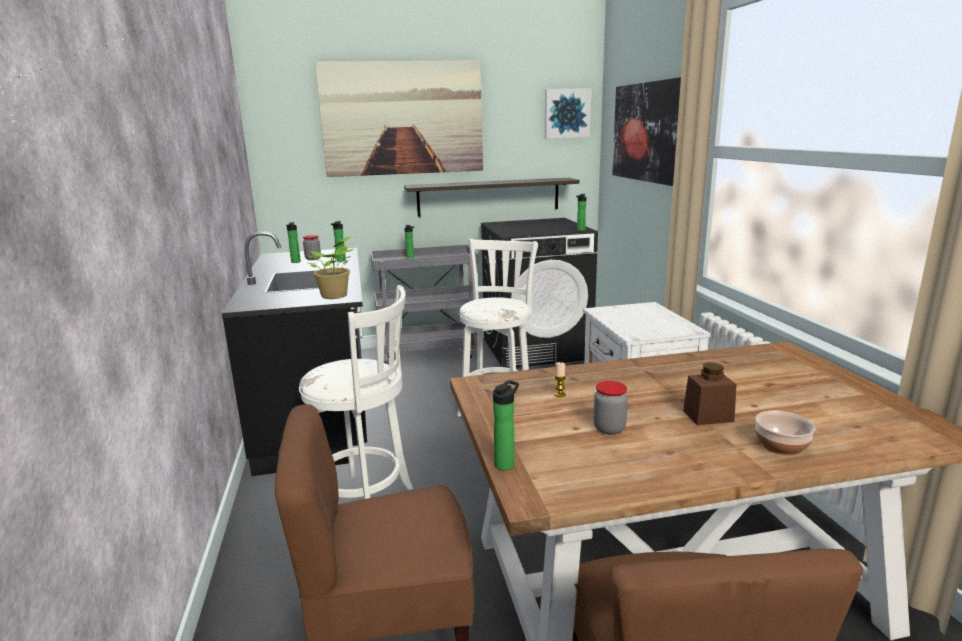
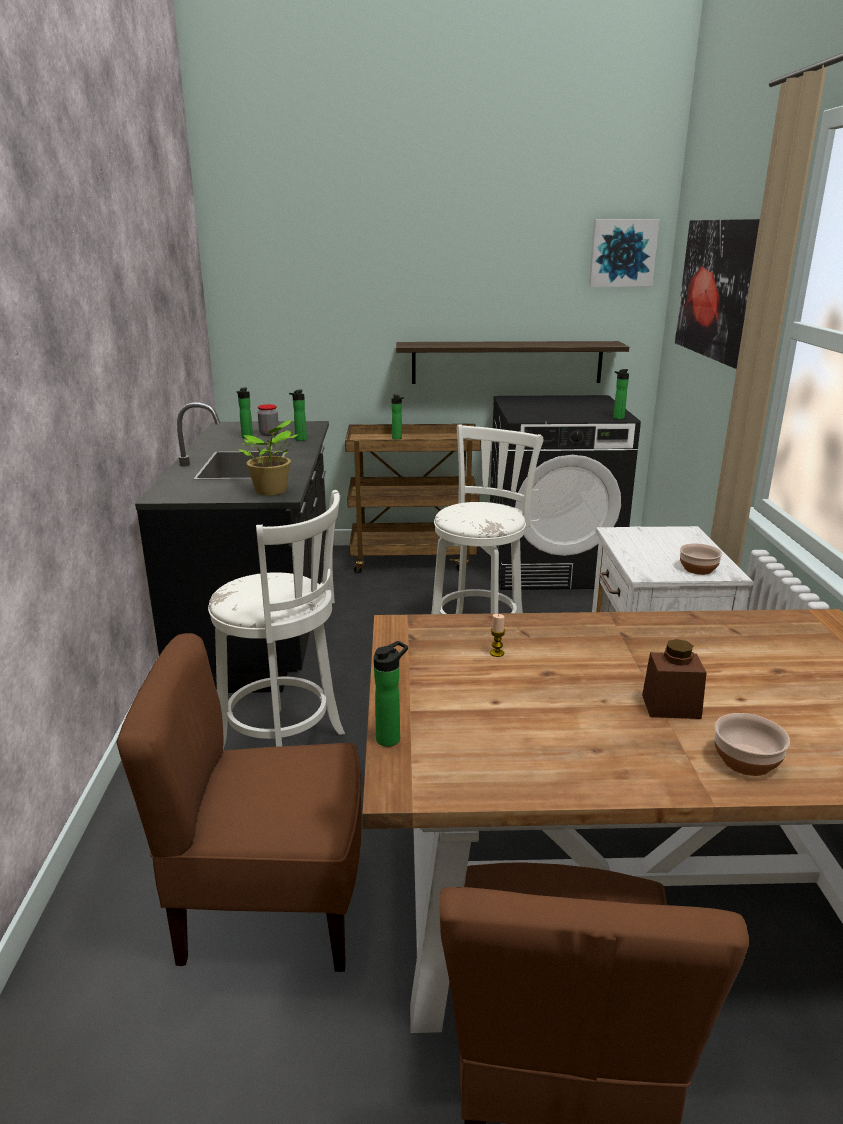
camera: 10 degrees right, 5 degrees up
picture [315,61,483,177] -> none
grey cart [370,245,478,365] -> brown cart [345,423,481,573]
jar [594,381,628,435] -> none
none -> bowl [680,543,722,575]

